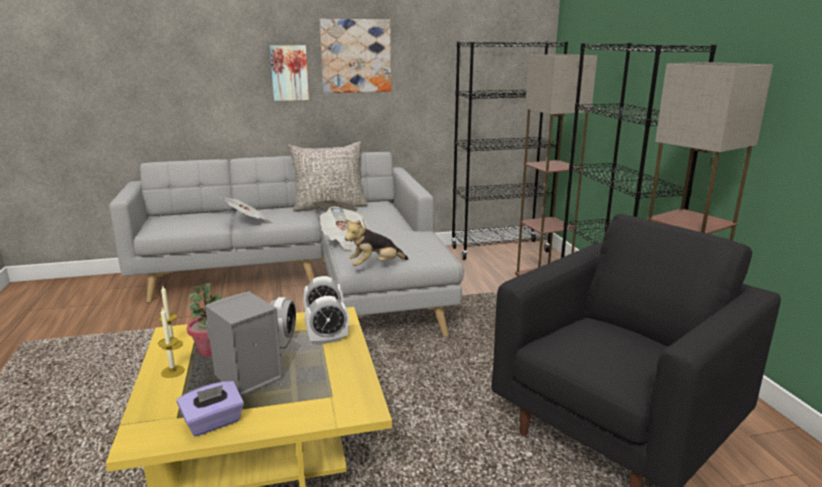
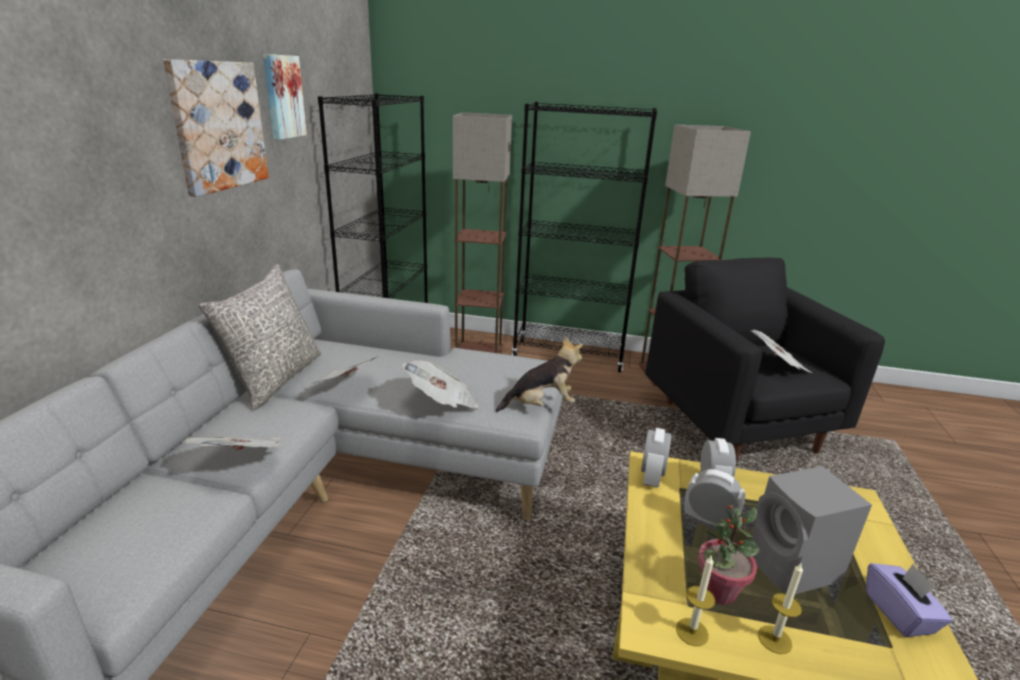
camera: 65 degrees left, 5 degrees up
picture [270,45,309,101] -> picture moved to [263,54,307,140]
plush toy [345,219,409,266] -> plush toy turned 105 degrees counterclockwise [496,337,583,412]
none -> newspaper [750,330,812,373]

